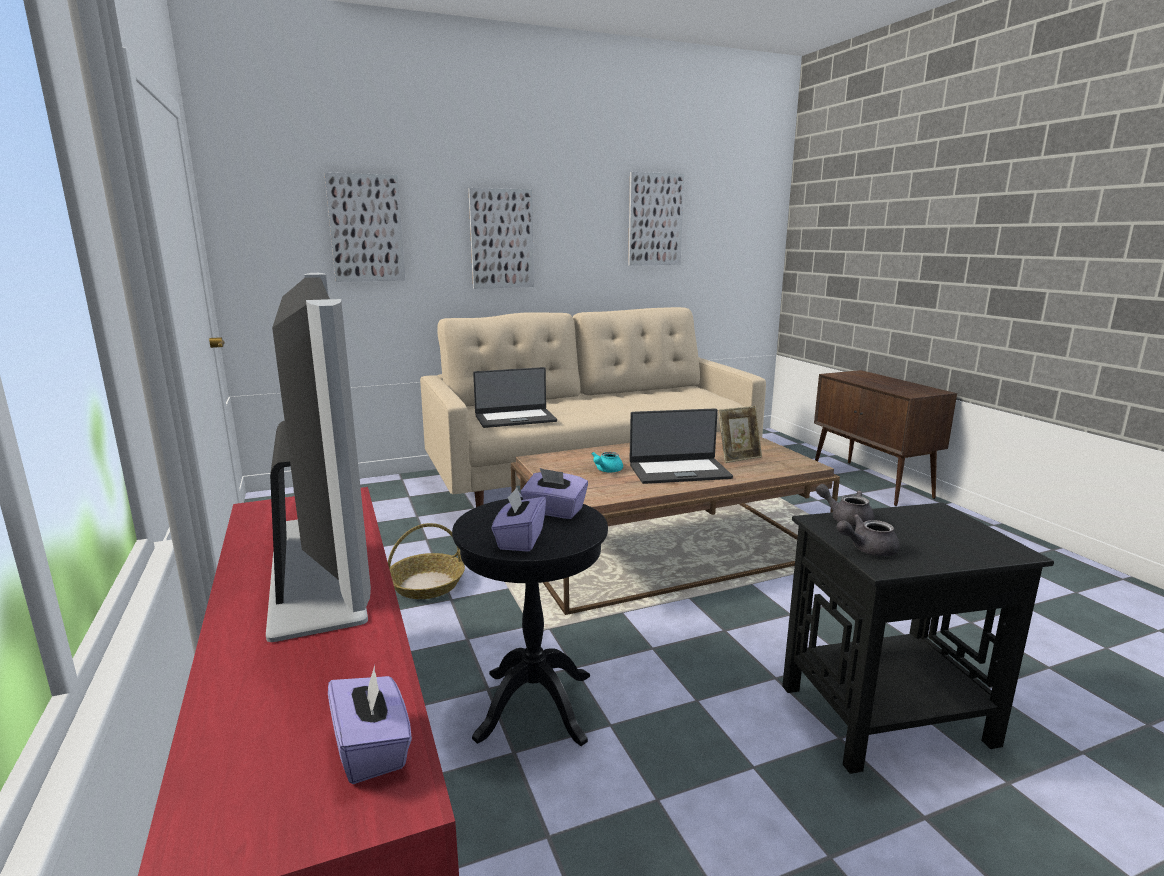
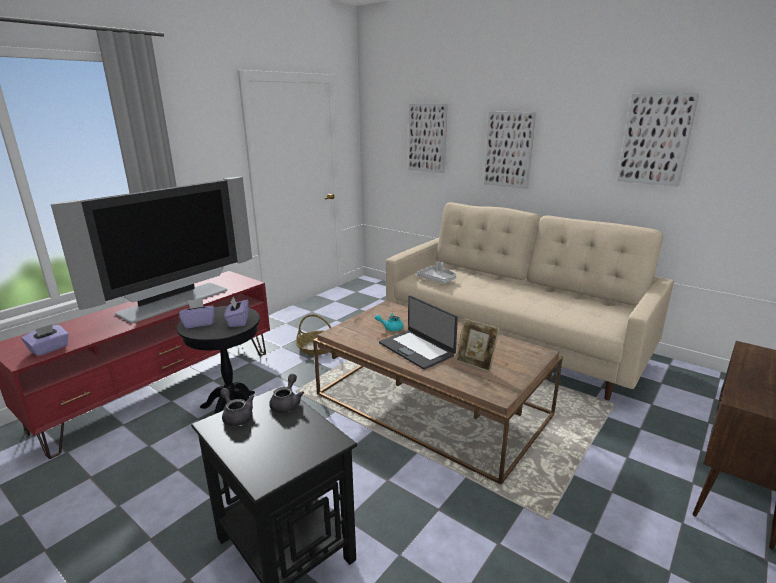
camera: 60 degrees right, 5 degrees up
laptop [473,367,557,428] -> grey tray [417,261,456,284]

